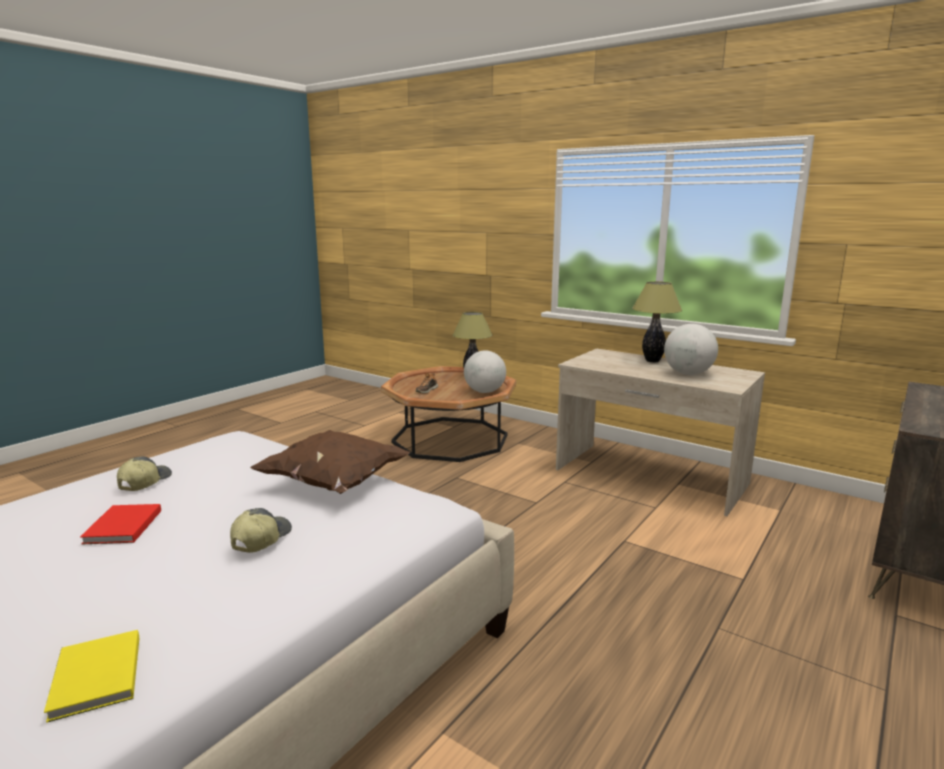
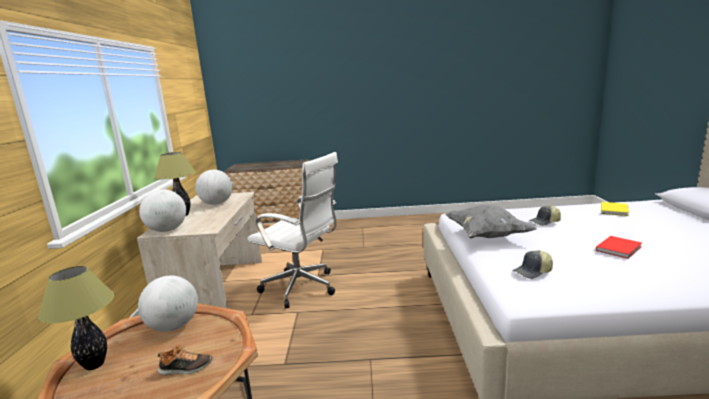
camera: 125 degrees left, 0 degrees up
cap [117,456,172,491] -> cap moved to [512,250,553,279]
brown pillow [250,430,410,494] -> grey pillow [446,205,537,238]
none -> globe [139,189,186,232]
none -> white office chair [248,152,338,308]

